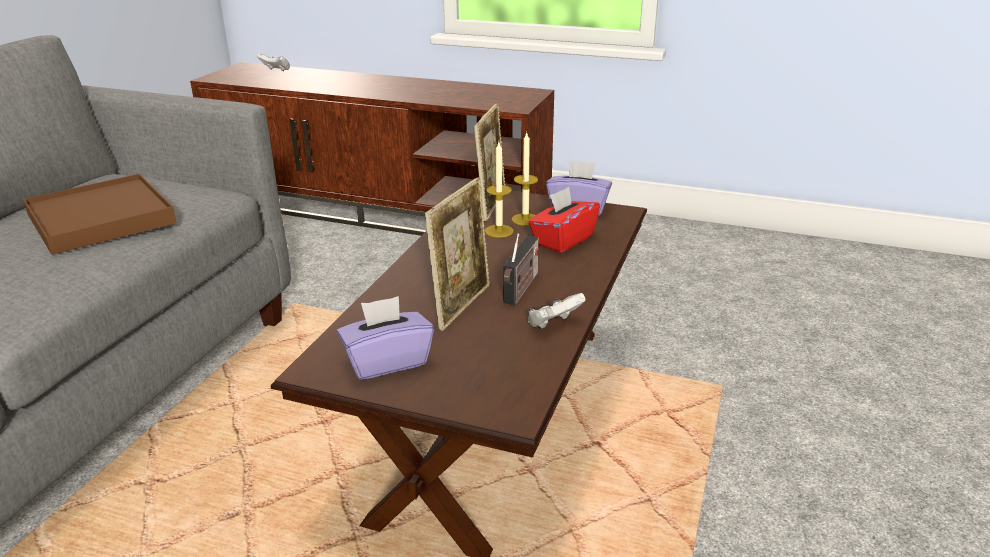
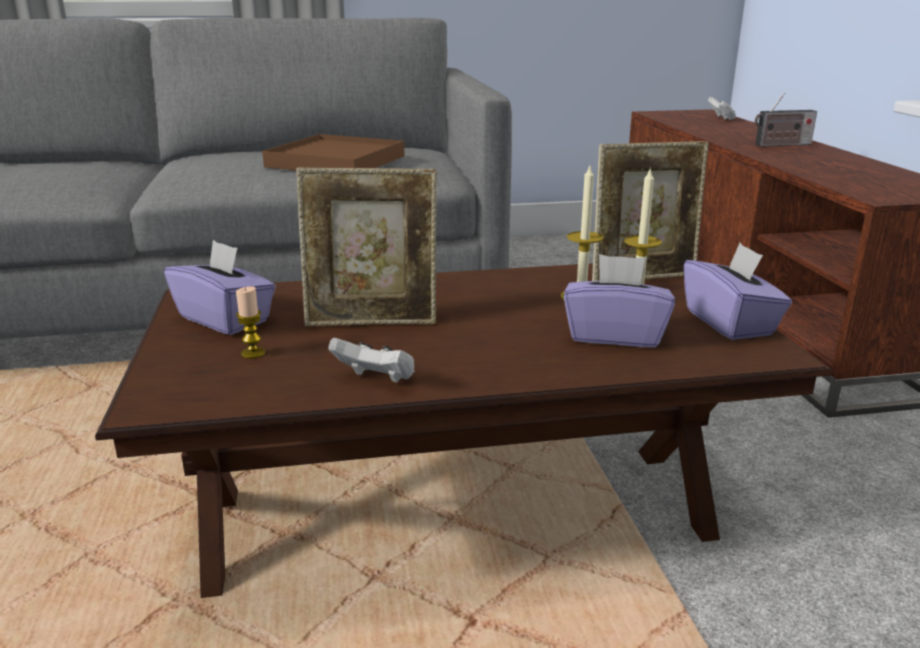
camera: 60 degrees right, 5 degrees down
radio [503,234,539,305] -> radio moved to [755,92,817,147]
red tissue box [529,187,600,253] -> purple tissue box [564,254,675,347]
none -> candle [236,286,265,359]

